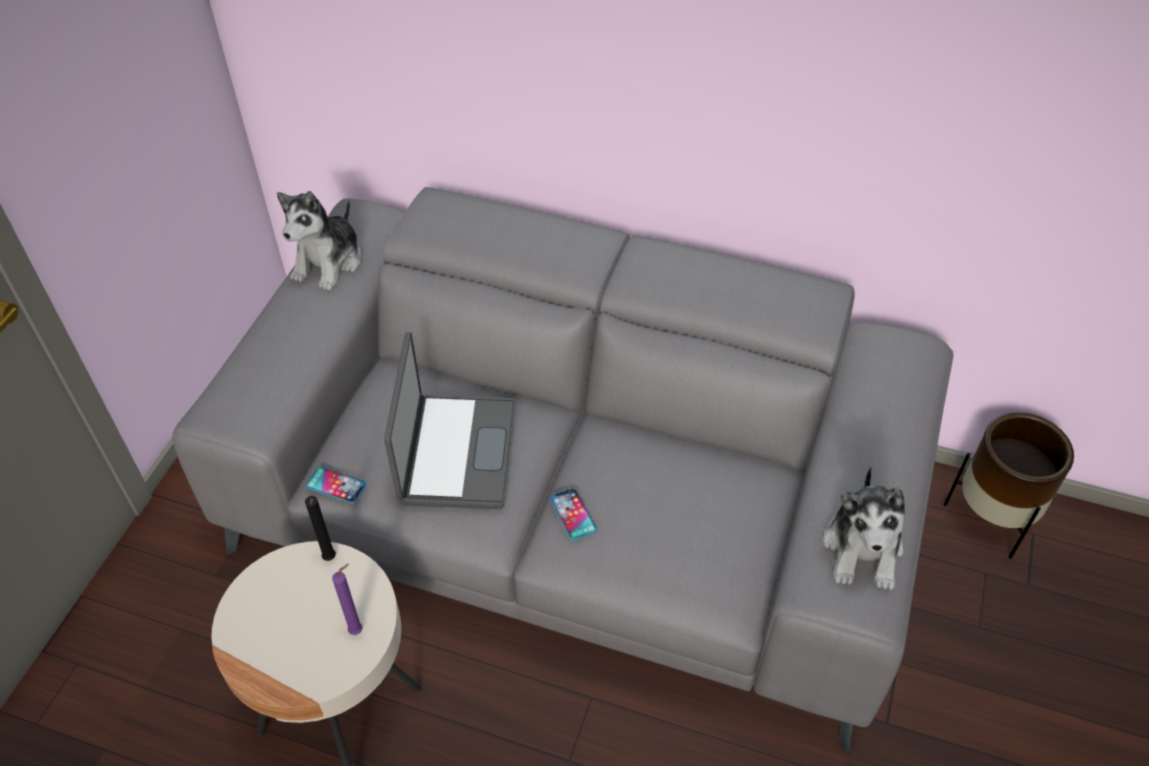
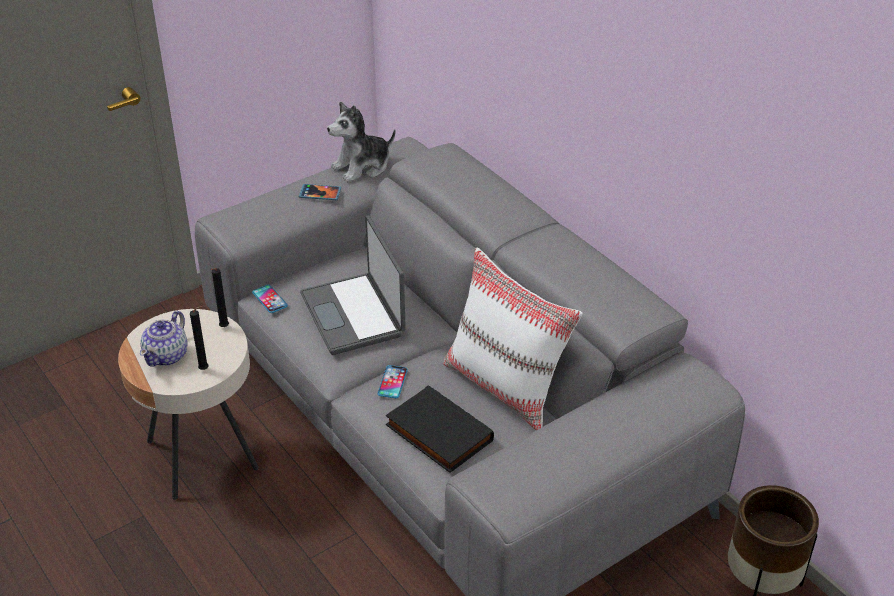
camera: 35 degrees right, 10 degrees down
purple candle [332,564,363,635] -> black candle [190,306,209,370]
laptop [384,332,516,509] -> laptop turned 120 degrees clockwise [300,215,406,355]
plush toy [823,467,905,590] -> none
none -> teapot [140,311,188,367]
none -> phone [299,184,341,200]
none -> black book [386,385,494,473]
none -> white pillow [443,248,583,430]

